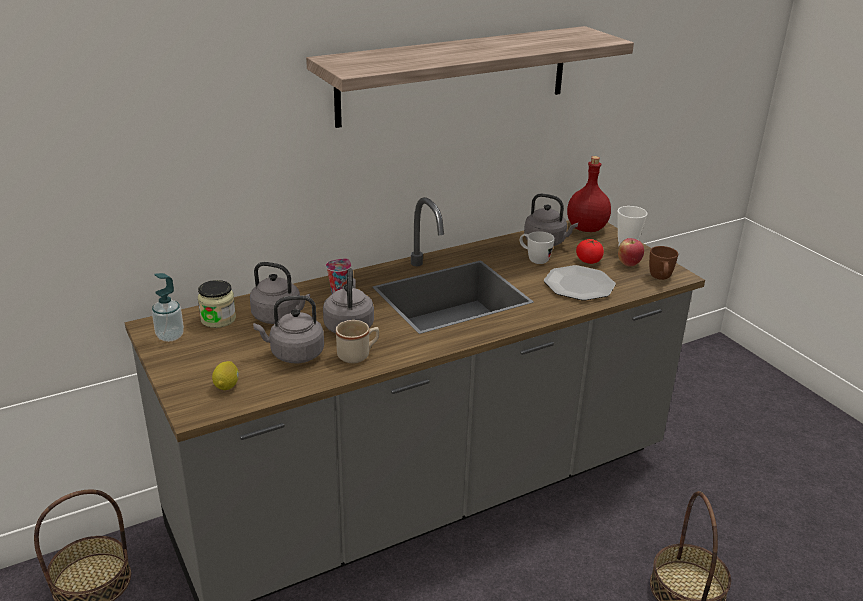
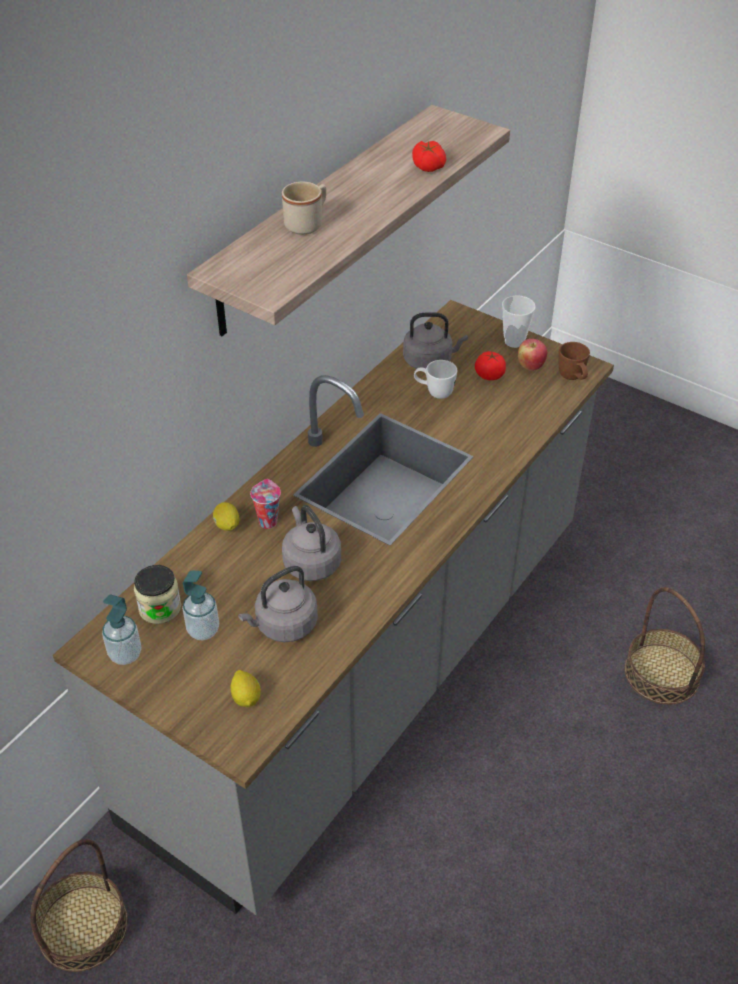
camera: 25 degrees left, 15 degrees up
grey kettle [250,262,310,324] -> none
beige mug [336,320,379,363] -> beige mug moved to [282,182,326,235]
plate [544,265,616,300] -> none
red bottle [567,156,611,232] -> none
none -> soap dispenser [182,571,219,640]
none -> lemon [213,502,240,531]
none -> tomato [412,141,446,172]

